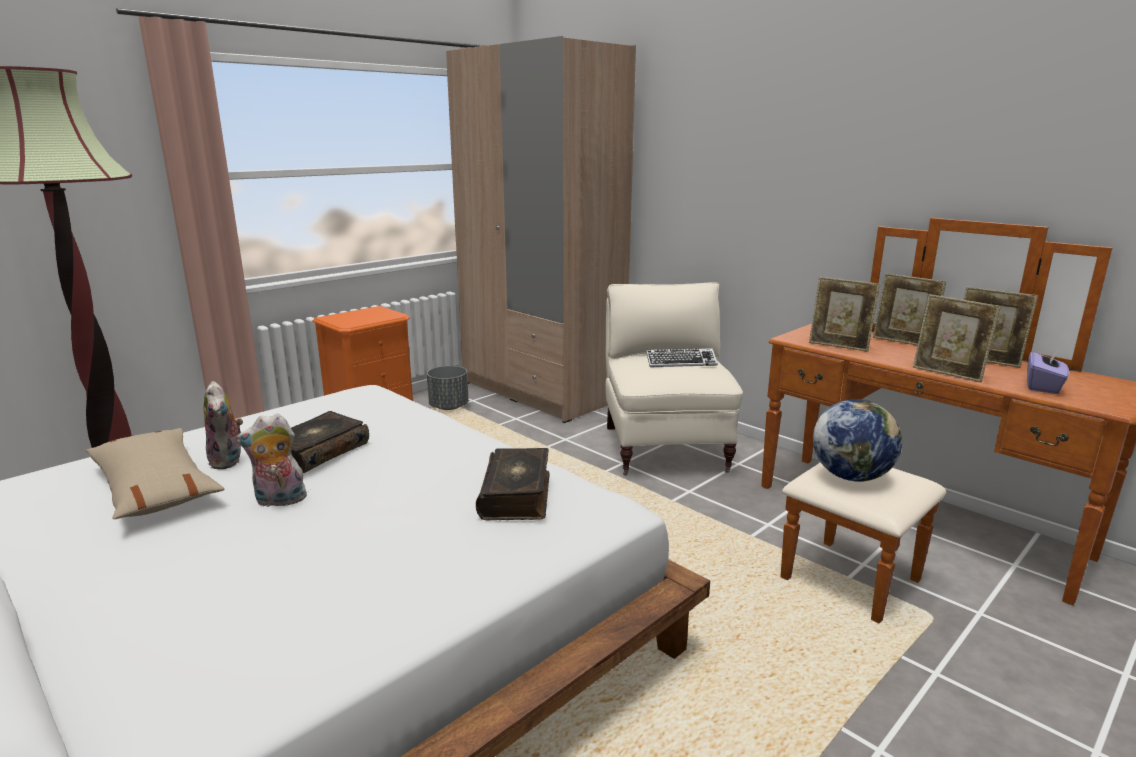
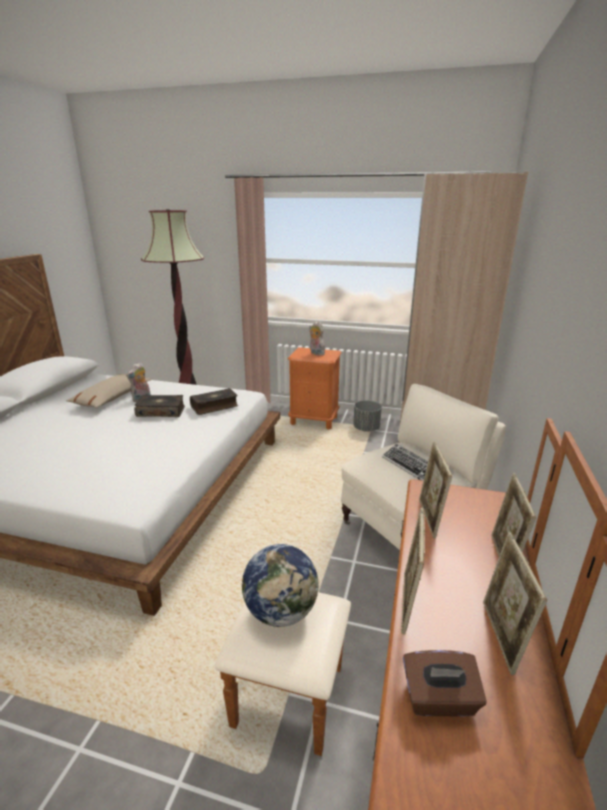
camera: 60 degrees right, 5 degrees up
plush toy [236,413,307,507] -> plush toy moved to [309,321,325,356]
book [476,448,550,520] -> book moved to [190,388,238,415]
purple tissue box [1027,349,1069,394] -> brown tissue box [403,650,487,717]

